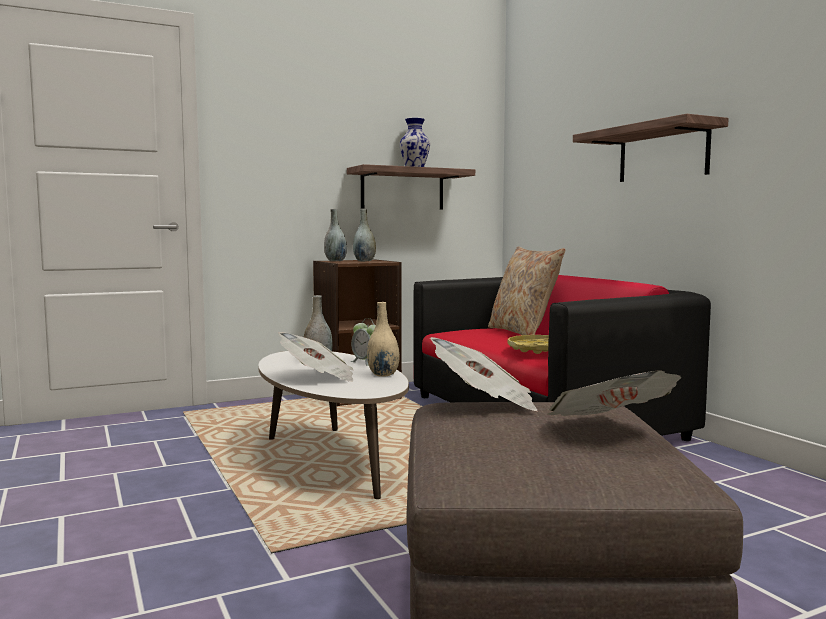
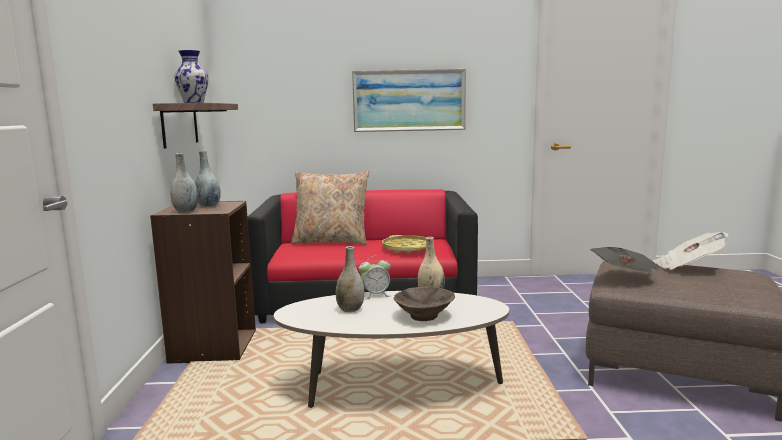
camera: 65 degrees left, 5 degrees up
newspaper [279,332,353,382] -> brown bowl [394,287,455,321]
shelf [573,114,729,182] -> picture [352,69,466,132]

